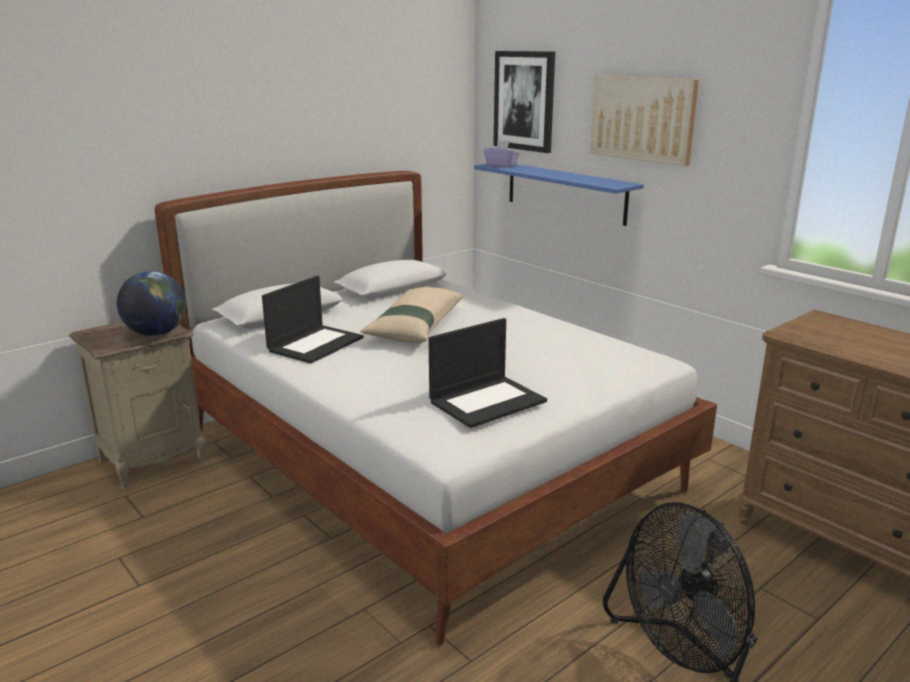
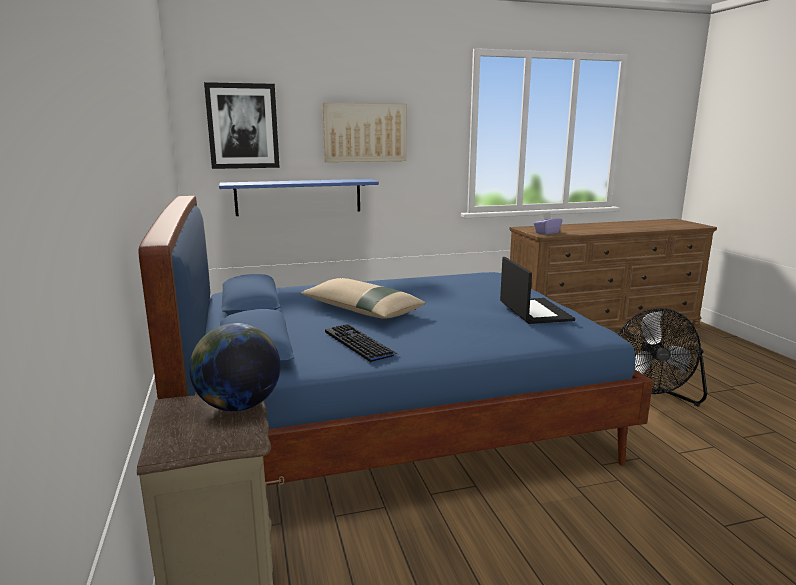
camera: 65 degrees left, 5 degrees down
white bed [155,171,717,645] -> blue bed [138,196,653,485]
laptop [262,276,364,364] -> keyboard [325,324,398,362]
purple tissue box [484,140,519,168] -> purple tissue box moved to [534,212,563,235]

